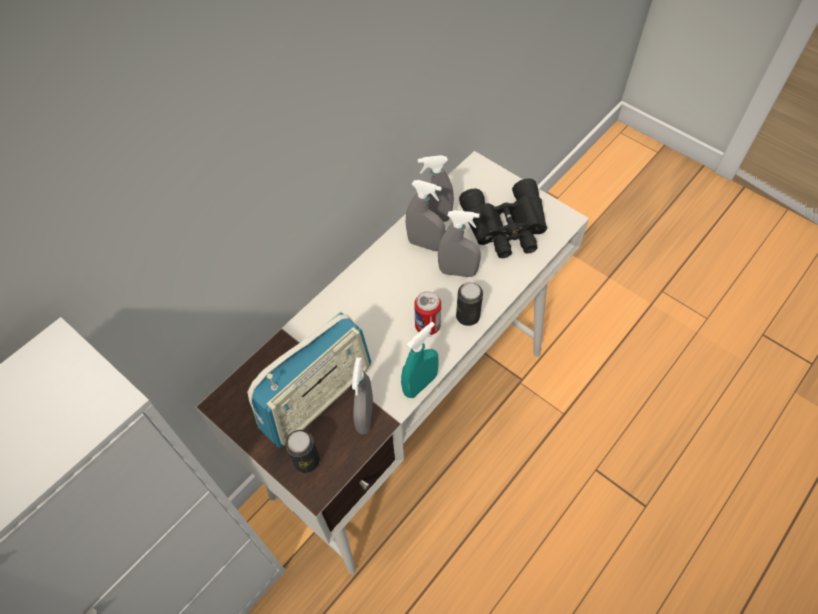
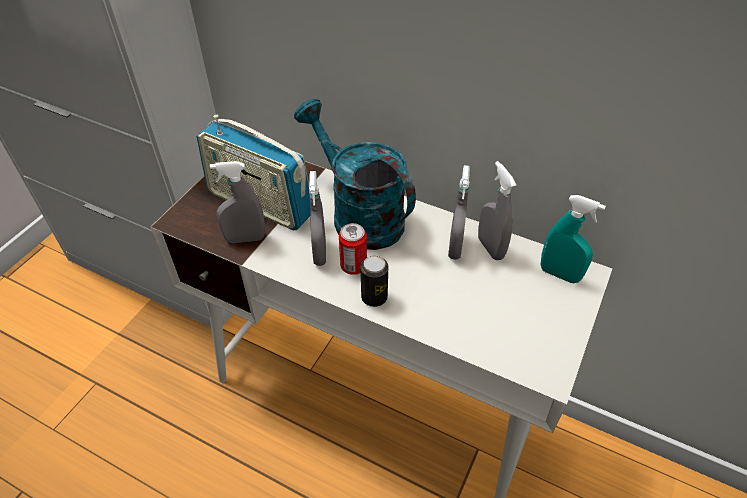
camera: 75 degrees right, 10 degrees down
can [285,430,320,473] -> none
turquoise spray bottle [401,322,439,398] -> turquoise spray bottle moved to [541,195,606,283]
grey spray bottle [438,210,481,277] -> grey spray bottle moved to [309,171,326,266]
black binoculars [459,179,547,258] -> none
none -> turquoise watering can [294,99,416,250]

